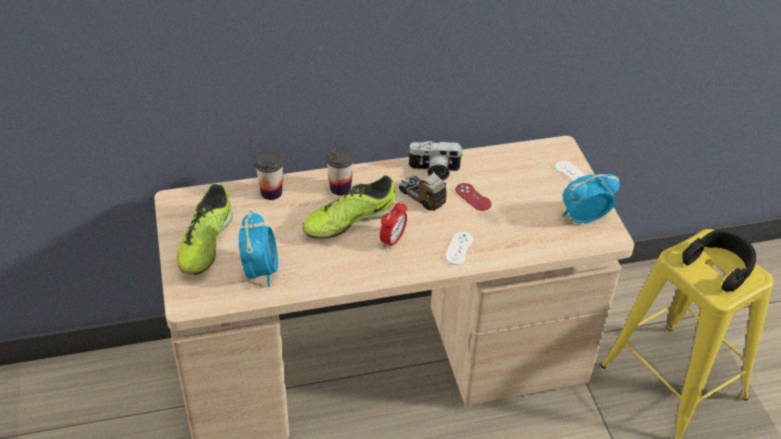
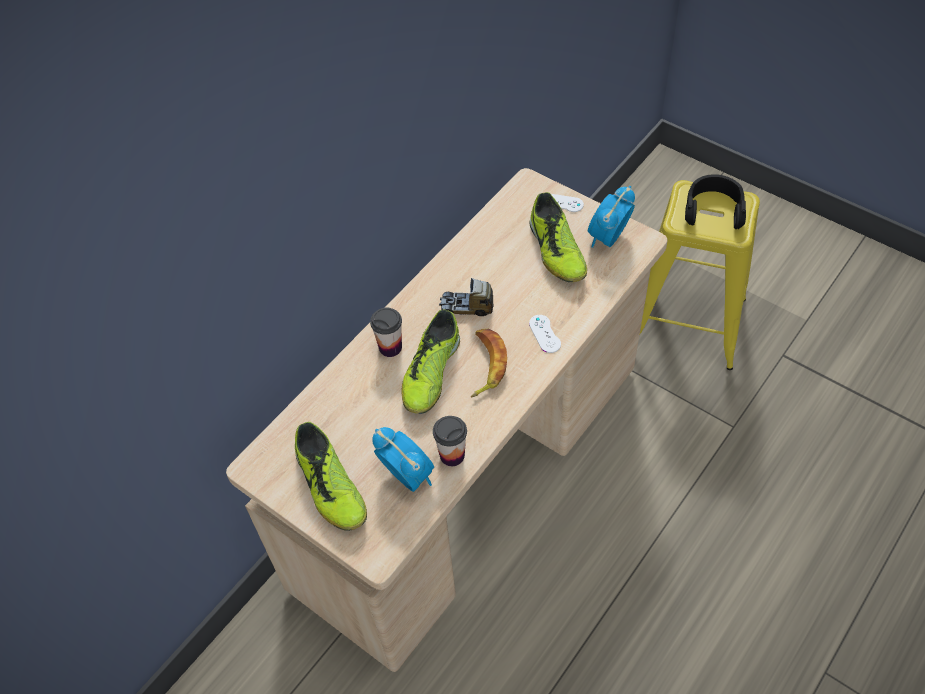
camera: 35 degrees left, 10 degrees up
cup [255,151,284,200] -> cup moved to [433,416,467,466]
alarm clock [380,200,407,249] -> banana [471,329,507,397]
camera [407,141,463,180] -> none
red game controller [455,183,491,211] -> none
none -> shoe [530,192,587,282]

